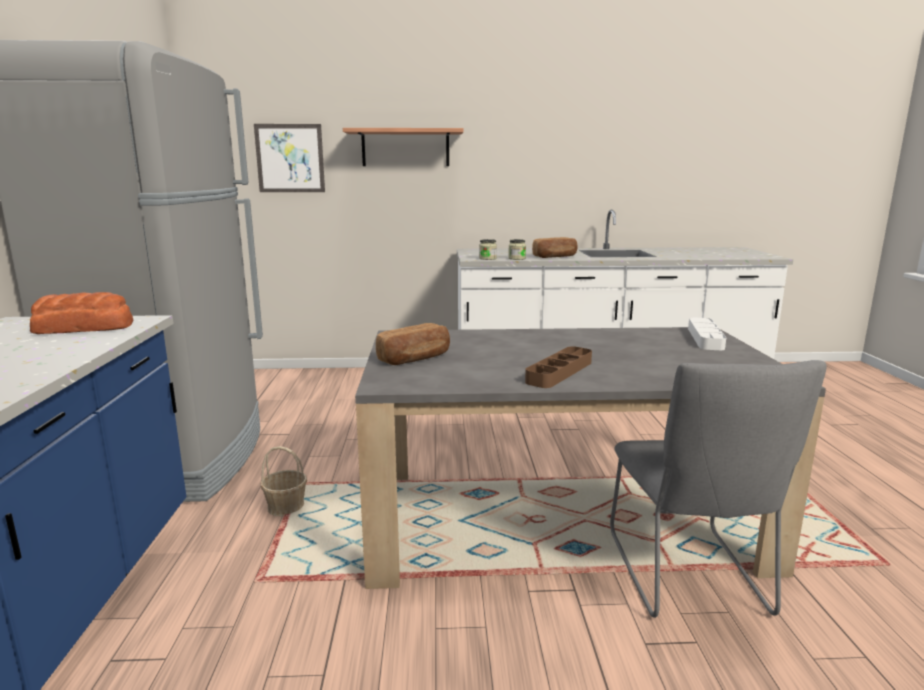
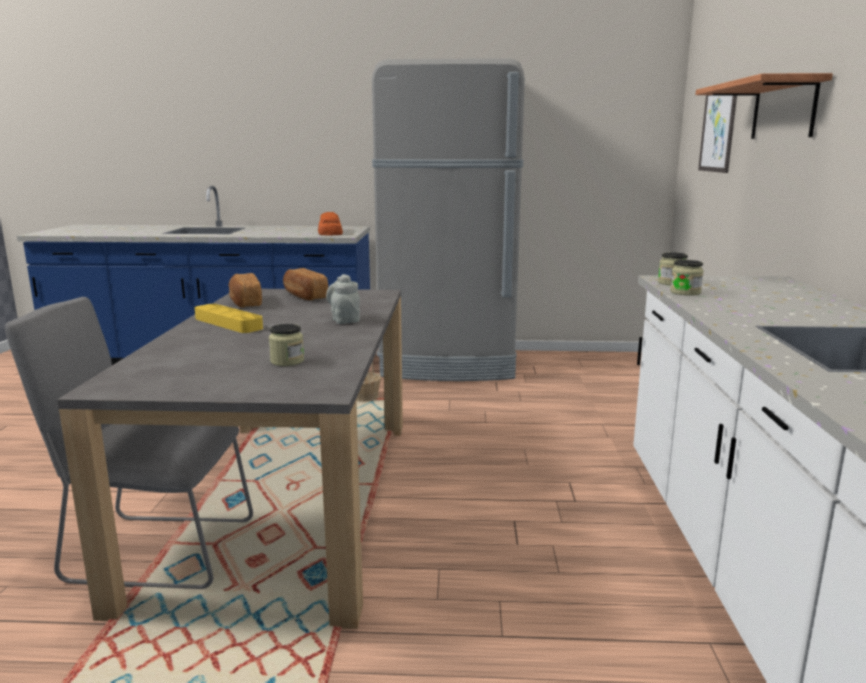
camera: 95 degrees right, 0 degrees up
brown tray [525,346,592,388] -> yellow tray [194,304,263,333]
bread [532,237,578,258] -> bread moved to [229,273,262,308]
white tray [688,317,726,350] -> none
none -> jar [269,324,304,366]
none -> grey teapot [326,274,360,324]

